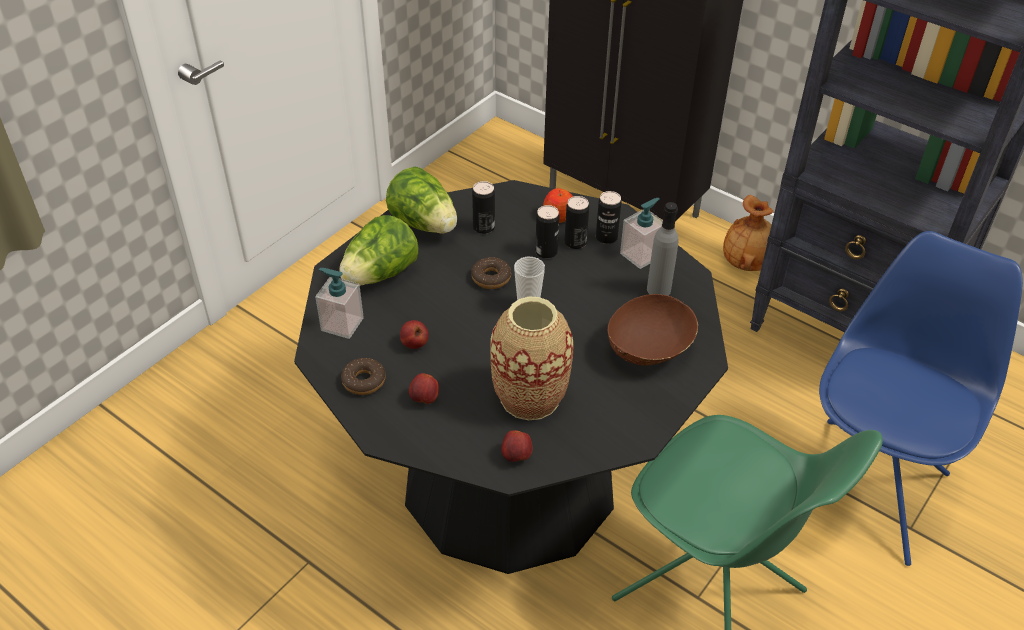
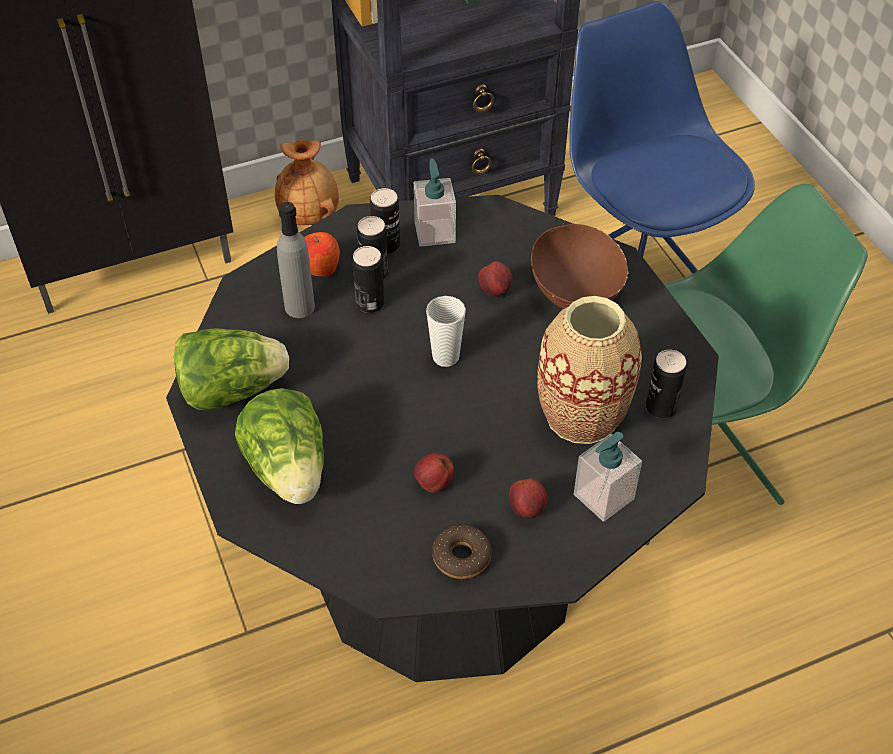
camera: 60 degrees left, 5 degrees up
soap dispenser [315,268,364,339] -> soap dispenser moved to [574,432,642,522]
donut [471,257,511,289] -> none
can [472,181,495,234] -> can moved to [646,350,686,418]
apple [501,430,533,462] -> apple moved to [478,261,512,297]
grey bottle [647,202,678,295] -> grey bottle moved to [277,202,315,318]

